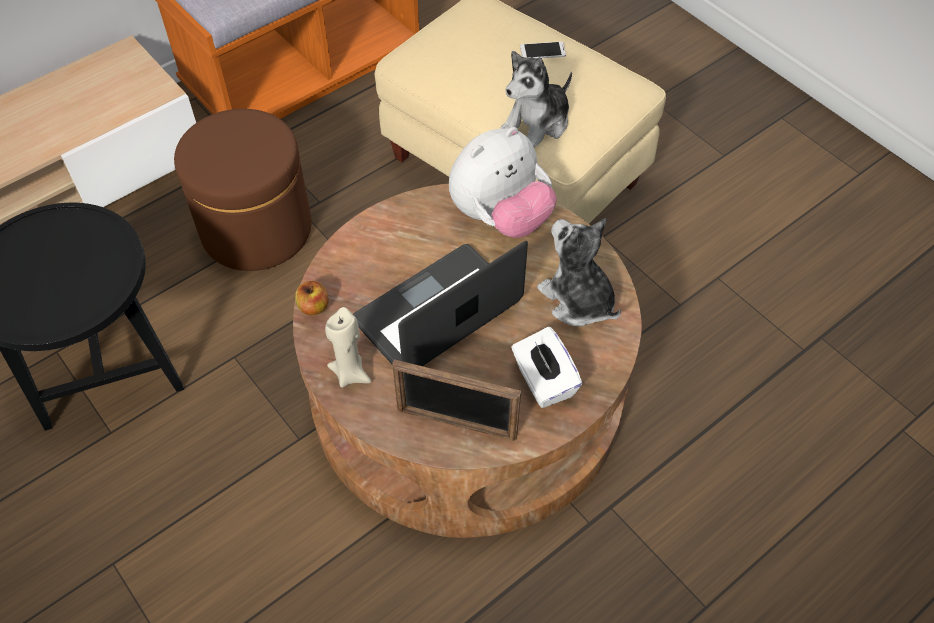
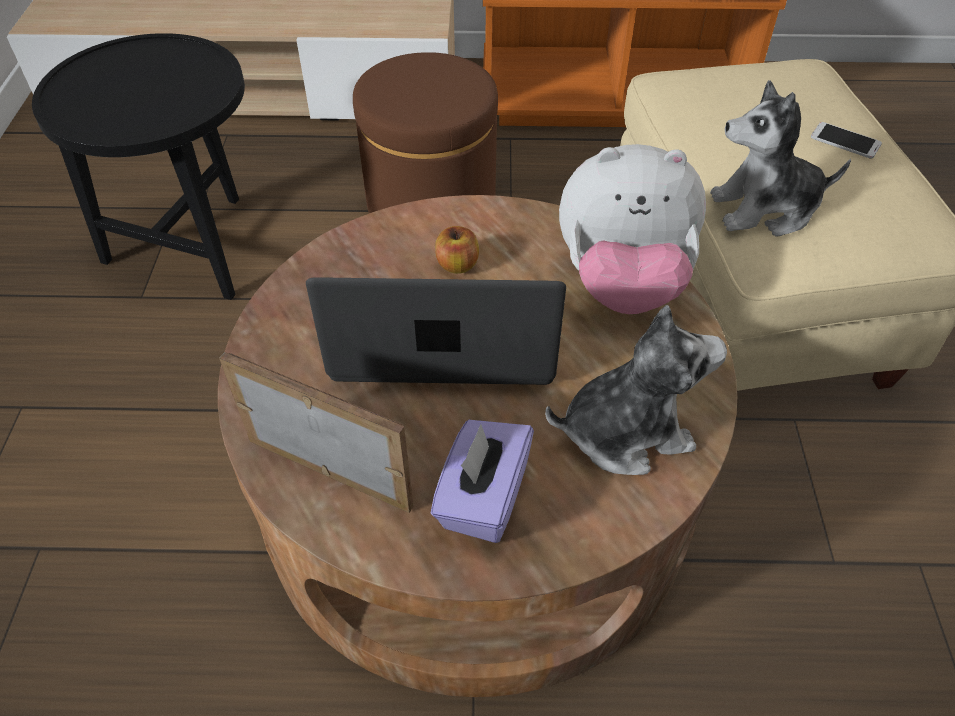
camera: 40 degrees right, 5 degrees down
apple [295,281,329,315] -> apple moved to [435,226,479,274]
beige candle [325,307,372,388] -> none
picture frame [392,359,521,441] -> picture frame turned 150 degrees clockwise [219,352,413,513]
white tissue box [511,327,582,408] -> purple tissue box [431,420,534,543]
plush toy [537,218,621,327] -> plush toy turned 75 degrees clockwise [545,305,727,475]

